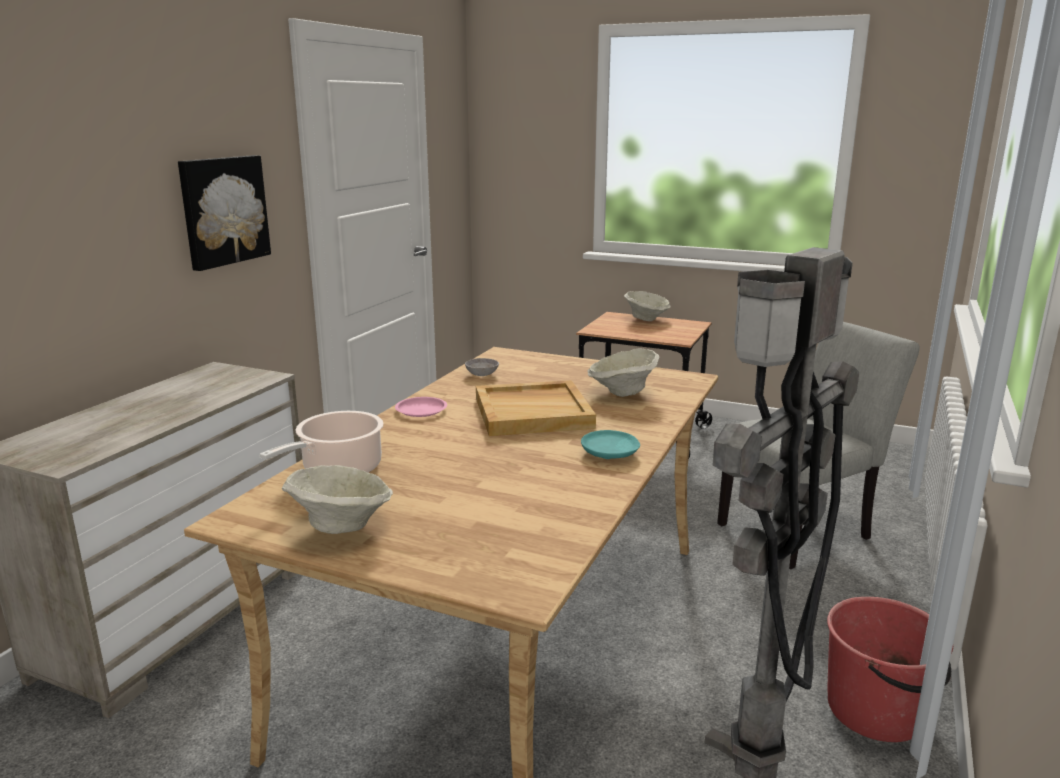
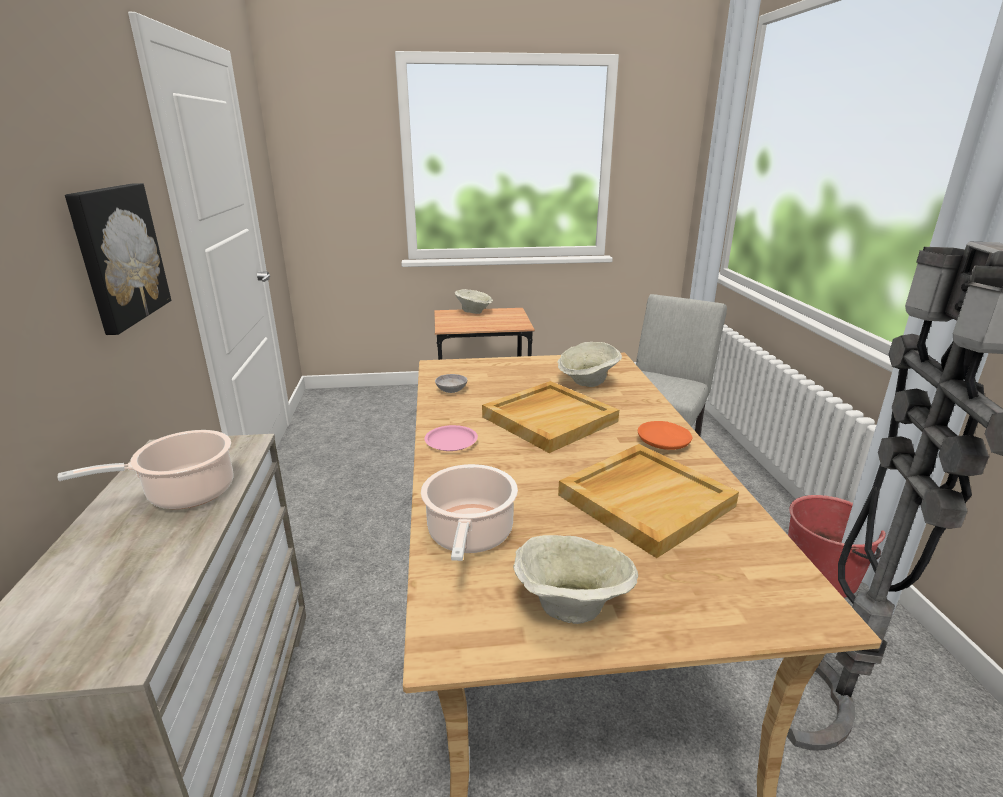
camera: 30 degrees left, 5 degrees up
turquoise plate [581,430,640,459] -> orange plate [638,421,693,450]
none -> cooking pot [58,430,234,509]
none -> beige tray [558,444,739,558]

